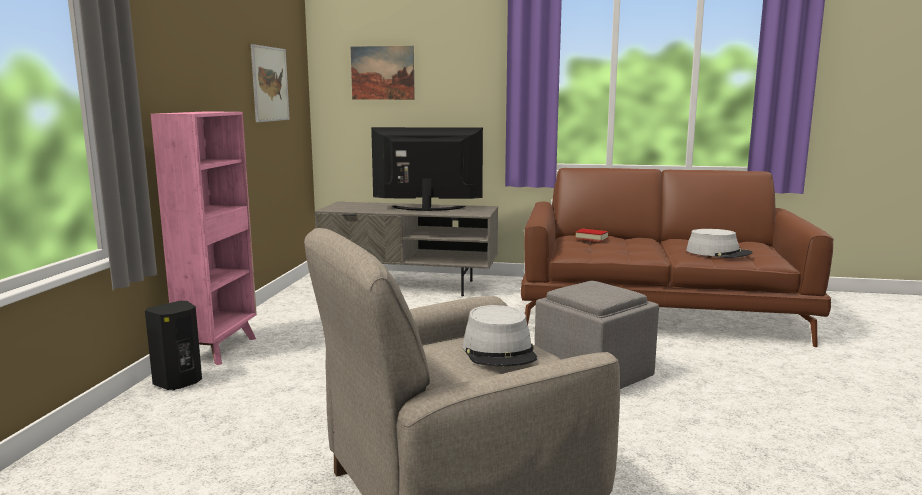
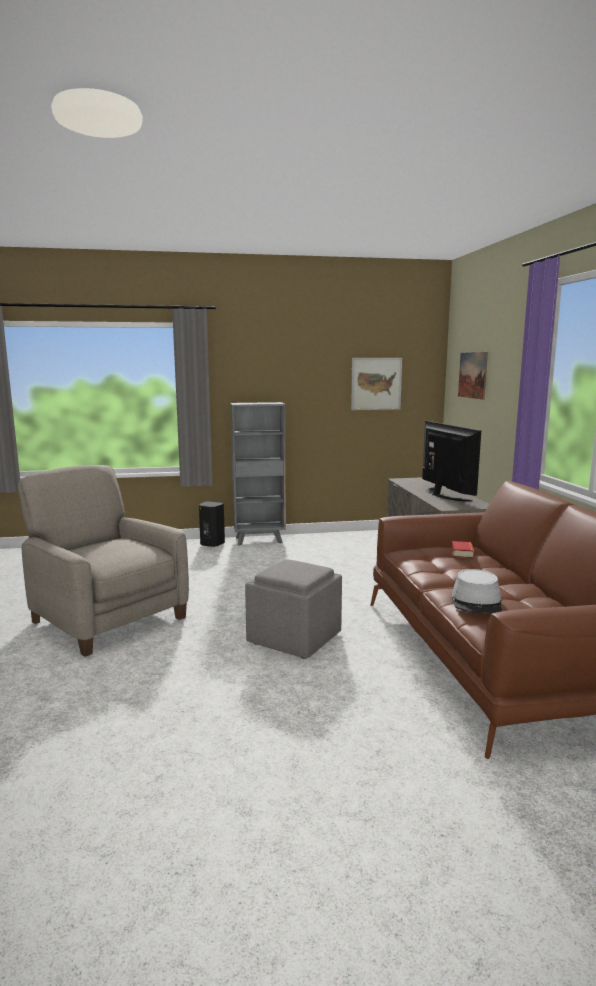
camera: 70 degrees right, 0 degrees up
pink bookcase [151,112,257,365] -> grey bookcase [230,402,286,546]
grey hat [463,305,537,366] -> none

